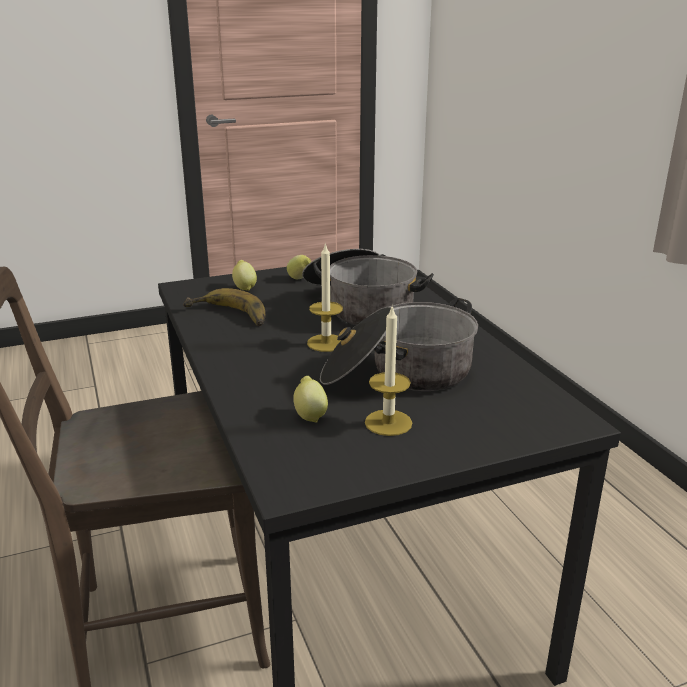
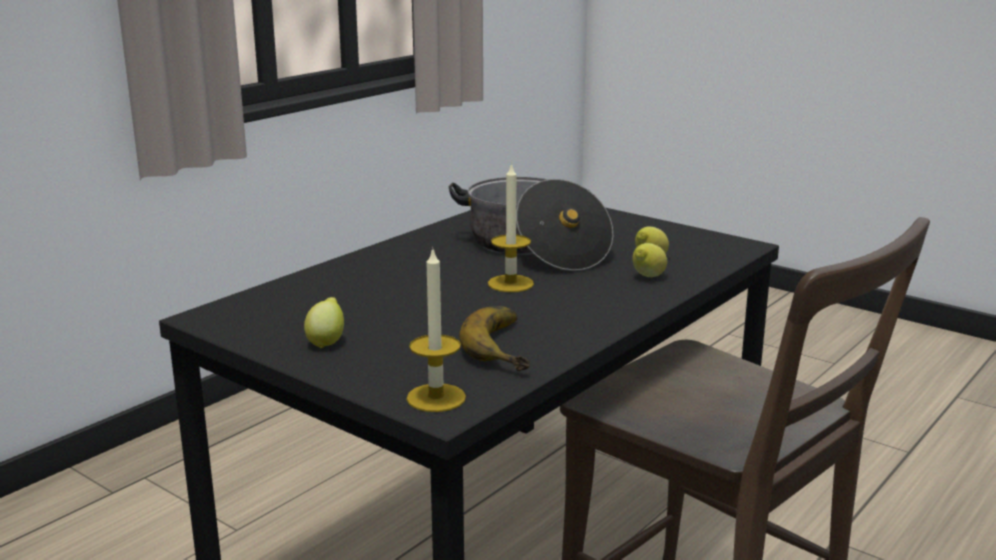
camera: 120 degrees left, 5 degrees down
lemon [232,260,257,291] -> lemon moved to [632,243,667,277]
cooking pot [302,249,434,325] -> none
candle [365,304,412,436] -> candle moved to [406,247,466,412]

